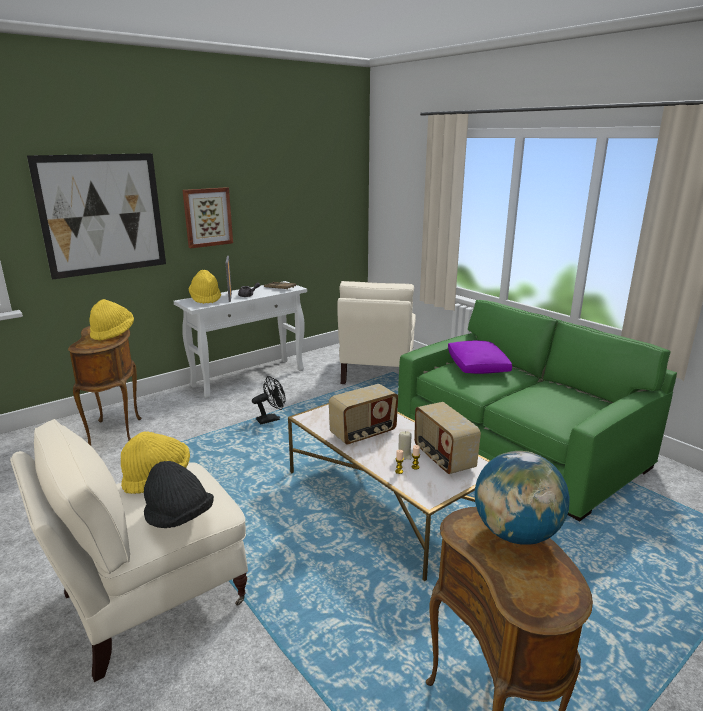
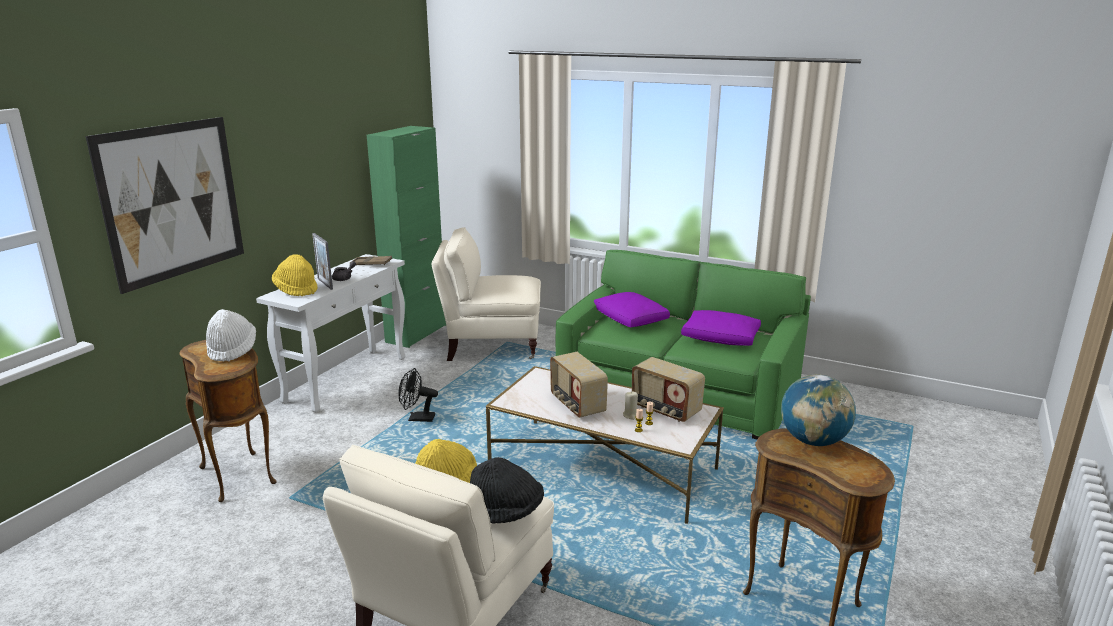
camera: 25 degrees left, 0 degrees up
yellow hat [90,299,134,341] -> white hat [206,309,256,362]
picture [183,187,233,248] -> none
black fan [252,376,286,424] -> black fan turned 120 degrees counterclockwise [398,368,438,422]
radio [329,384,398,444] -> radio turned 120 degrees clockwise [550,352,608,418]
beige armchair [337,281,416,384] -> beige armchair turned 105 degrees clockwise [432,227,541,361]
none -> green cabinet [367,126,446,348]
none -> purple pillow [681,310,761,346]

